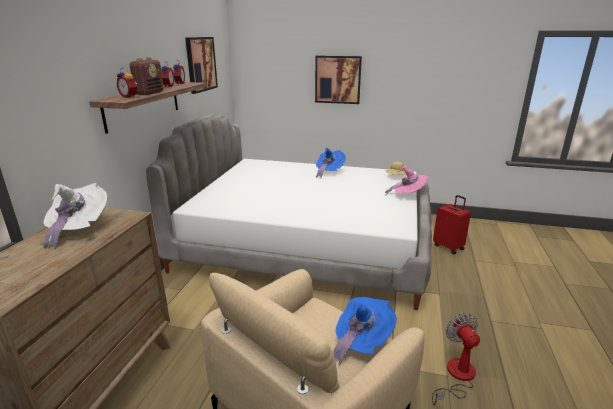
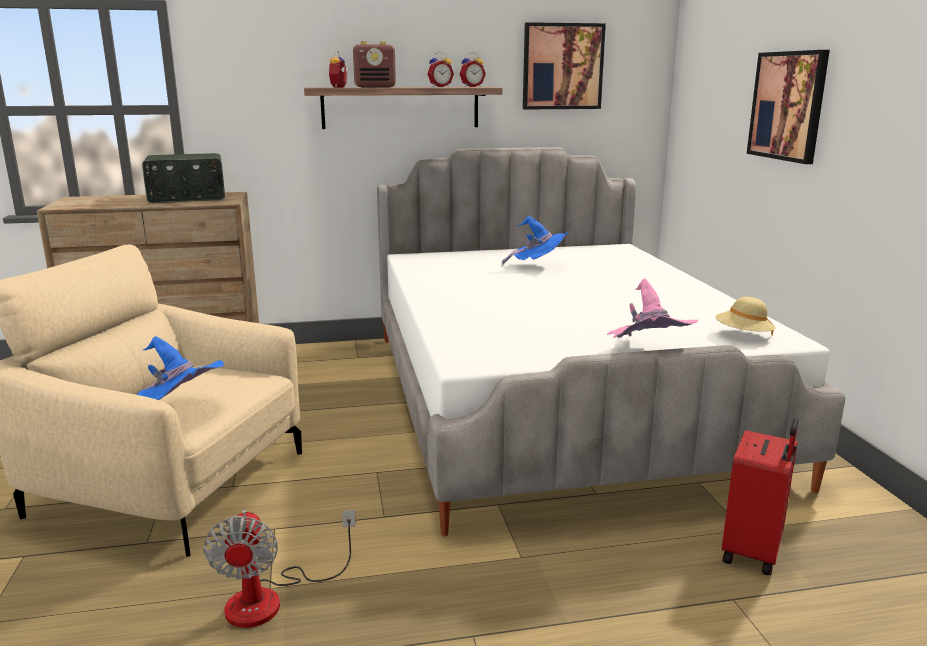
camera: 65 degrees right, 5 degrees down
white hat [43,183,107,249] -> radio [142,153,225,203]
blue hat [316,147,346,178] -> blue hat moved to [501,216,569,266]
fan [432,313,480,405] -> fan turned 120 degrees clockwise [203,510,356,628]

